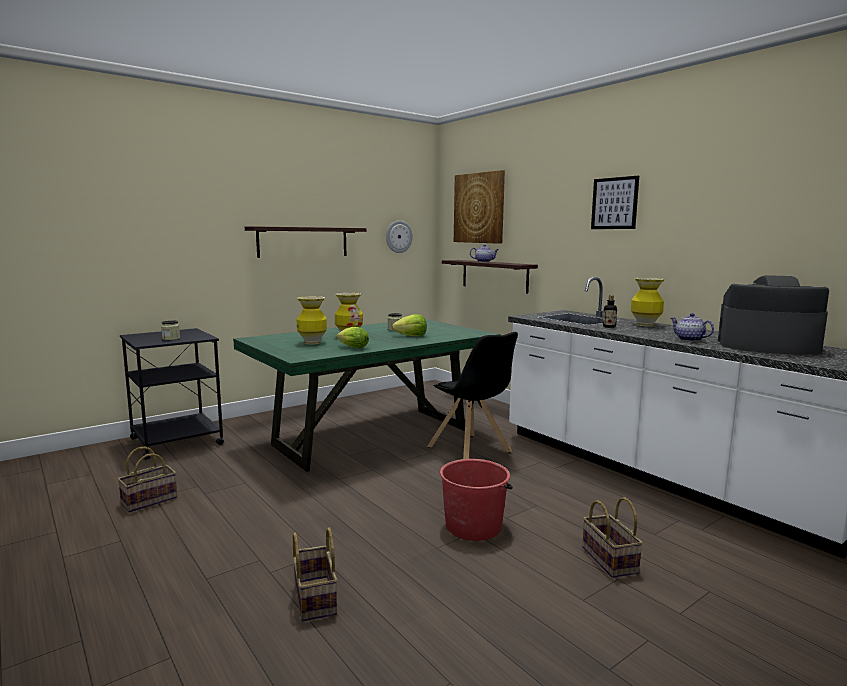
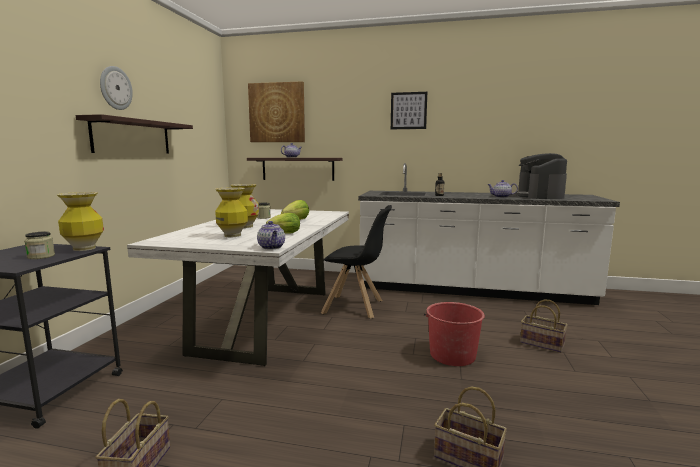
camera: 40 degrees left, 0 degrees up
green dining table [233,319,501,472] -> white dining table [127,209,349,366]
wall clock [386,220,413,253] -> wall clock moved to [100,66,133,110]
vase [631,278,665,327] -> vase moved to [57,192,104,251]
coffee machine [718,275,829,355] -> coffee machine turned 60 degrees counterclockwise [515,153,567,199]
none -> teapot [257,221,285,250]

